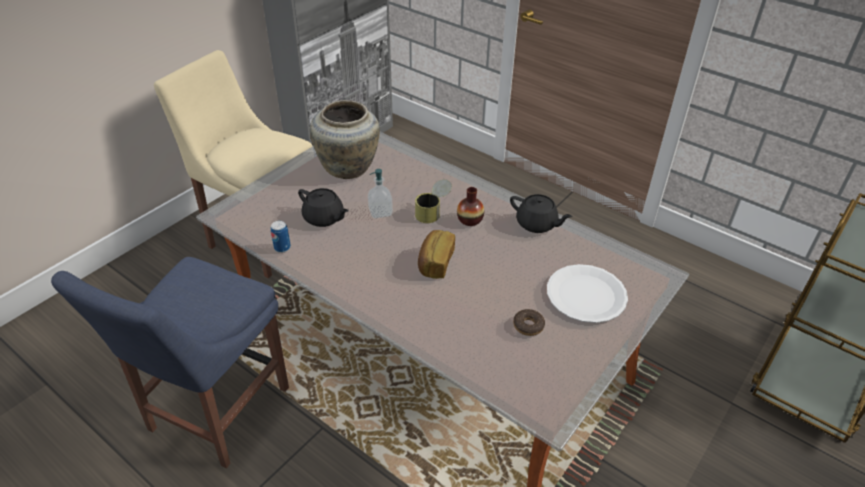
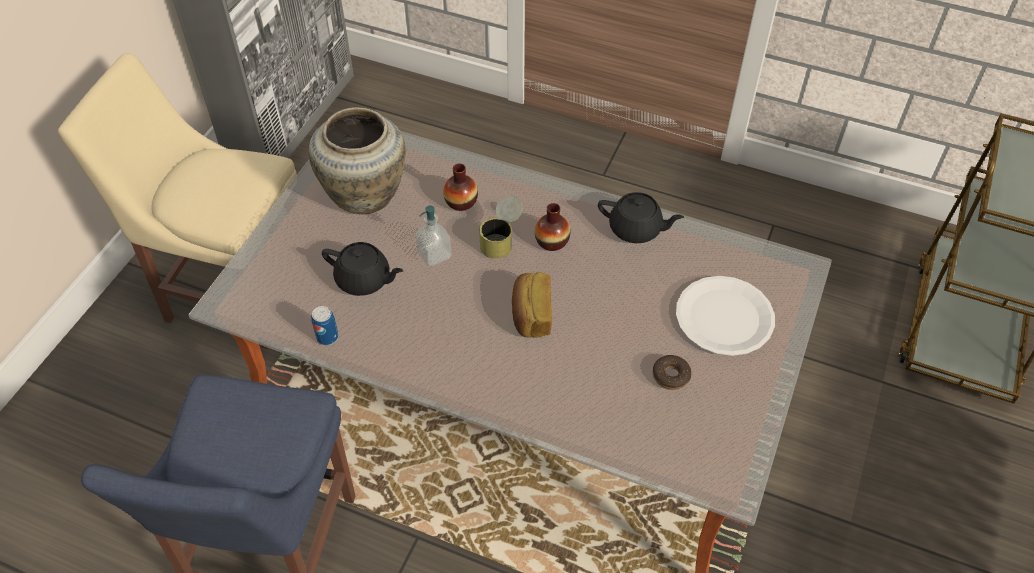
camera: 15 degrees left, 10 degrees up
none -> vase [443,164,478,211]

